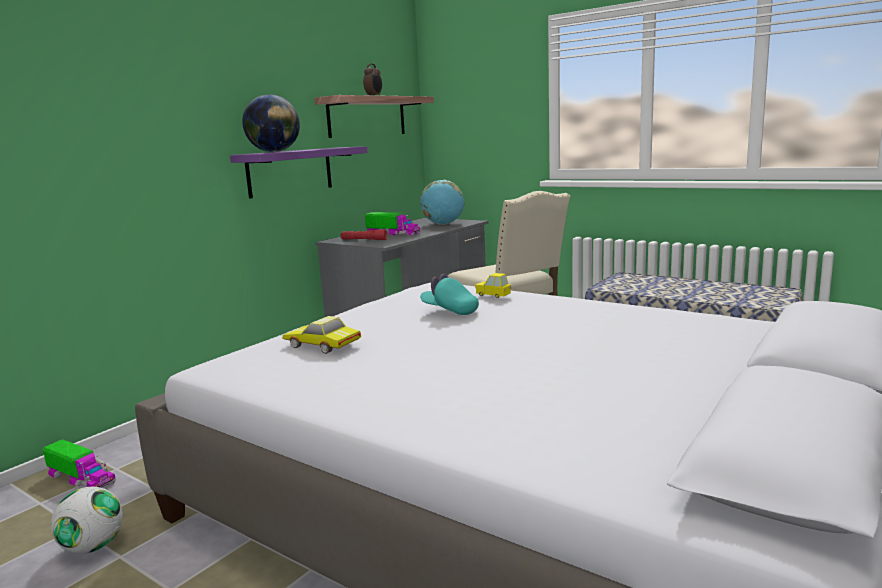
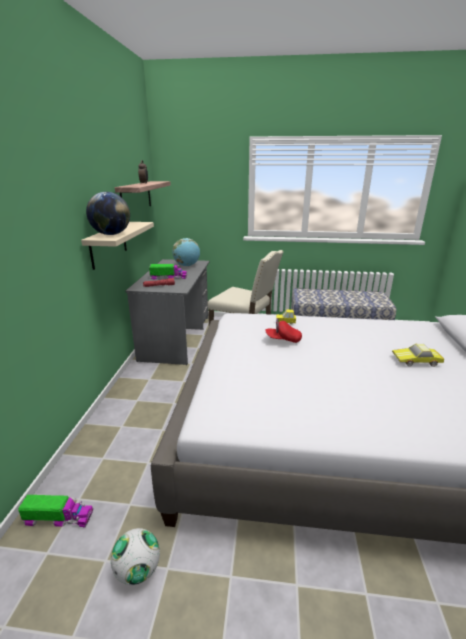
camera: 30 degrees left, 10 degrees up
purple shelf [230,146,368,199] -> beige shelf [81,222,154,270]
toy car [282,316,361,354] -> toy car moved to [392,344,444,367]
turquoise cap [420,274,479,315] -> red cap [265,318,302,343]

